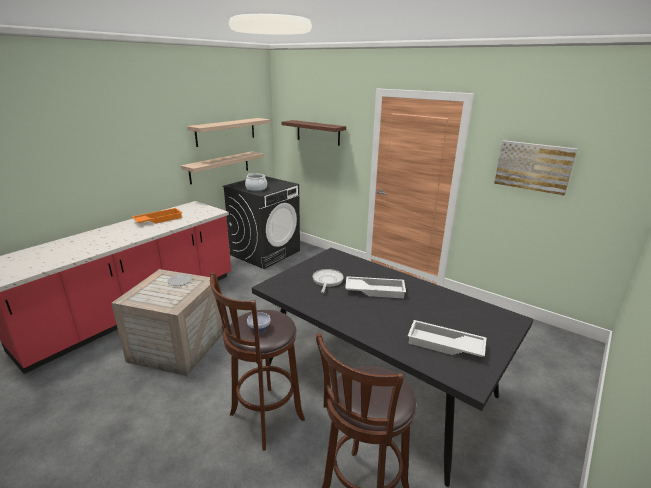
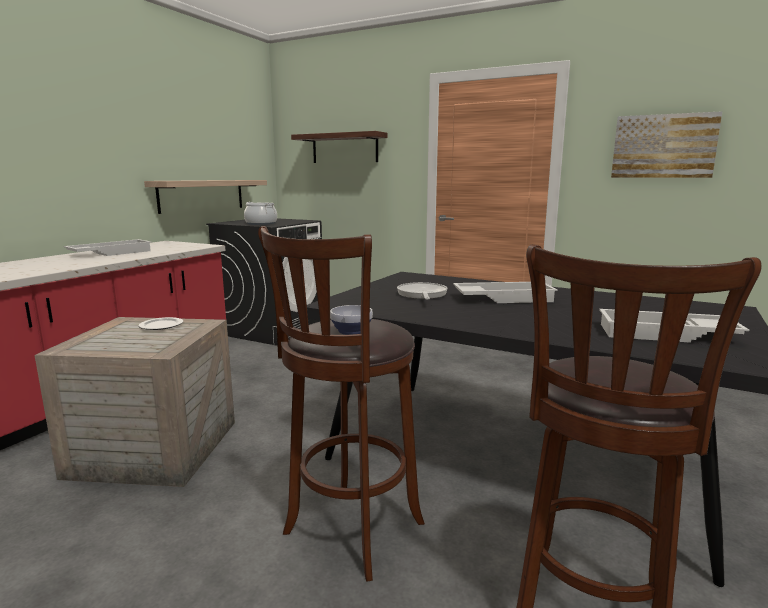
camera: 10 degrees left, 10 degrees down
orange tray [132,208,182,224] -> white tray [64,239,151,256]
shelf [187,118,271,147] -> none

